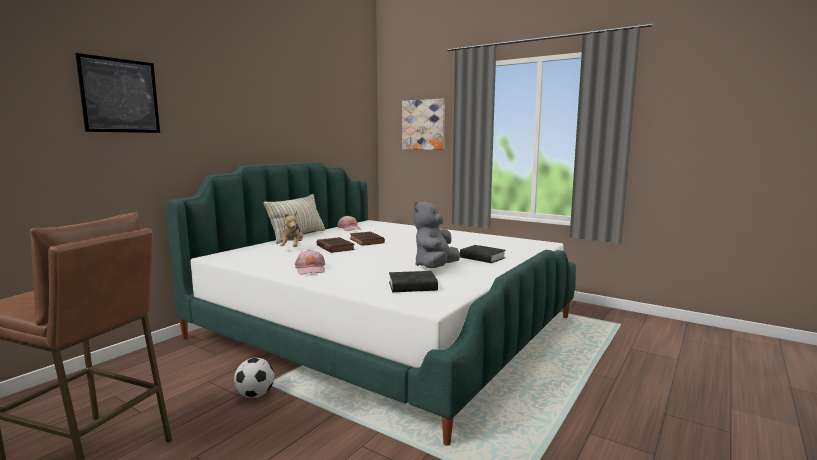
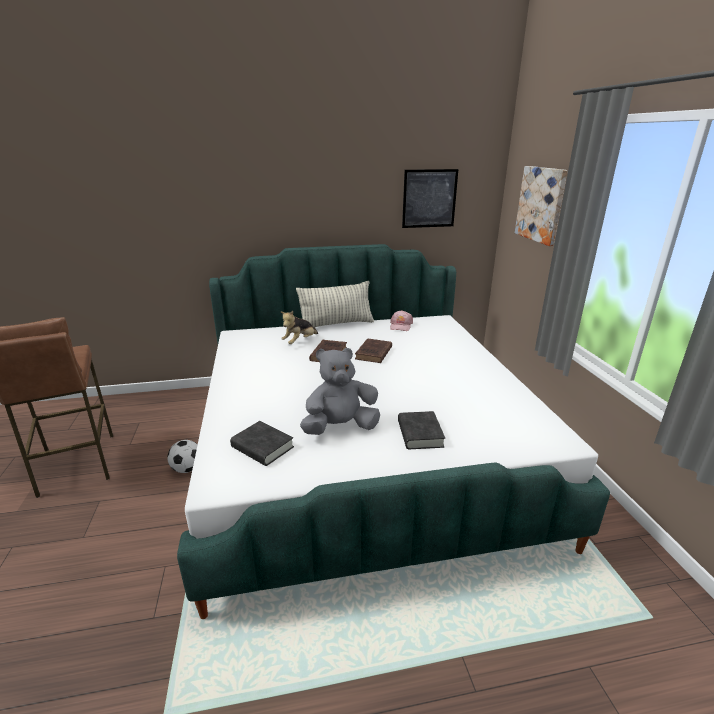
camera: 45 degrees right, 15 degrees up
picture [75,53,160,133] -> picture moved to [402,169,458,228]
pink cap [295,250,325,275] -> none

